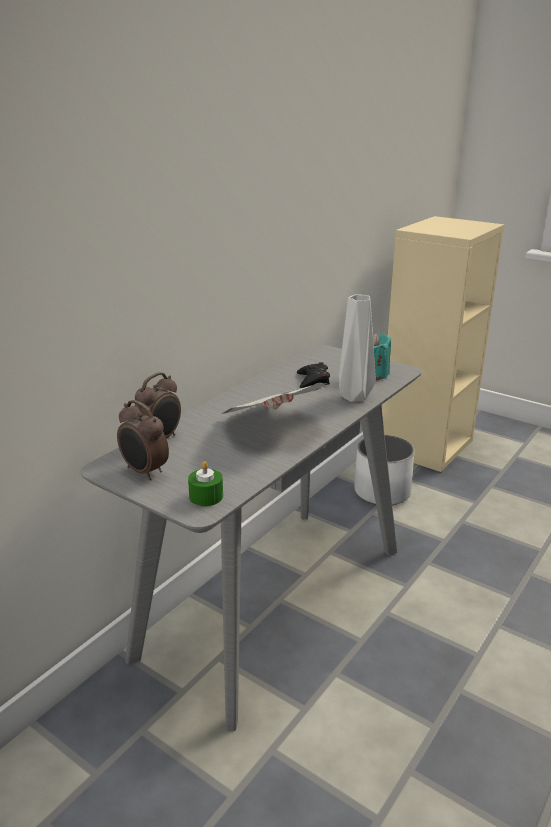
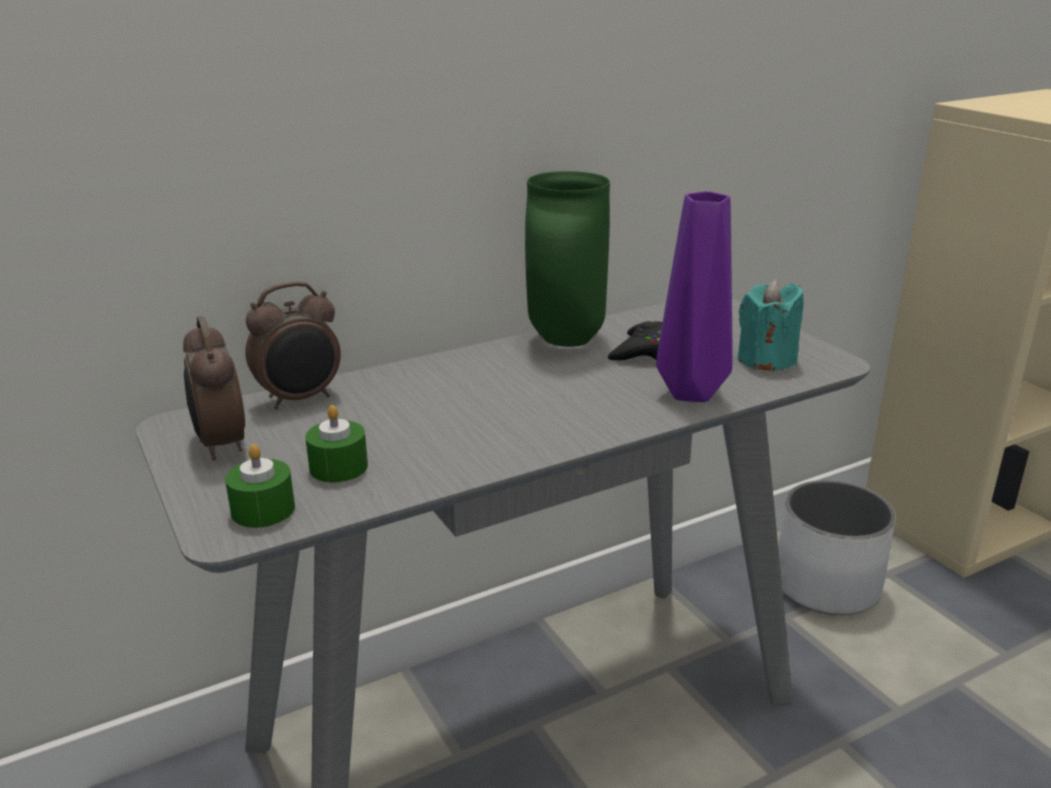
camera: 25 degrees right, 0 degrees up
newspaper [223,383,327,414] -> none
grey vase [339,294,376,402] -> purple vase [656,191,733,402]
none -> green candle [305,405,368,482]
none -> green vase [525,171,610,347]

